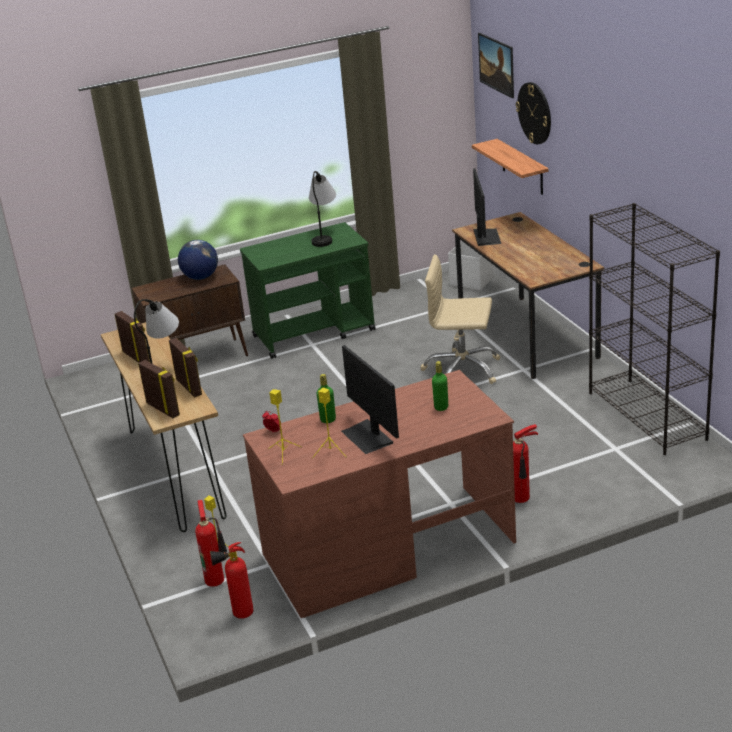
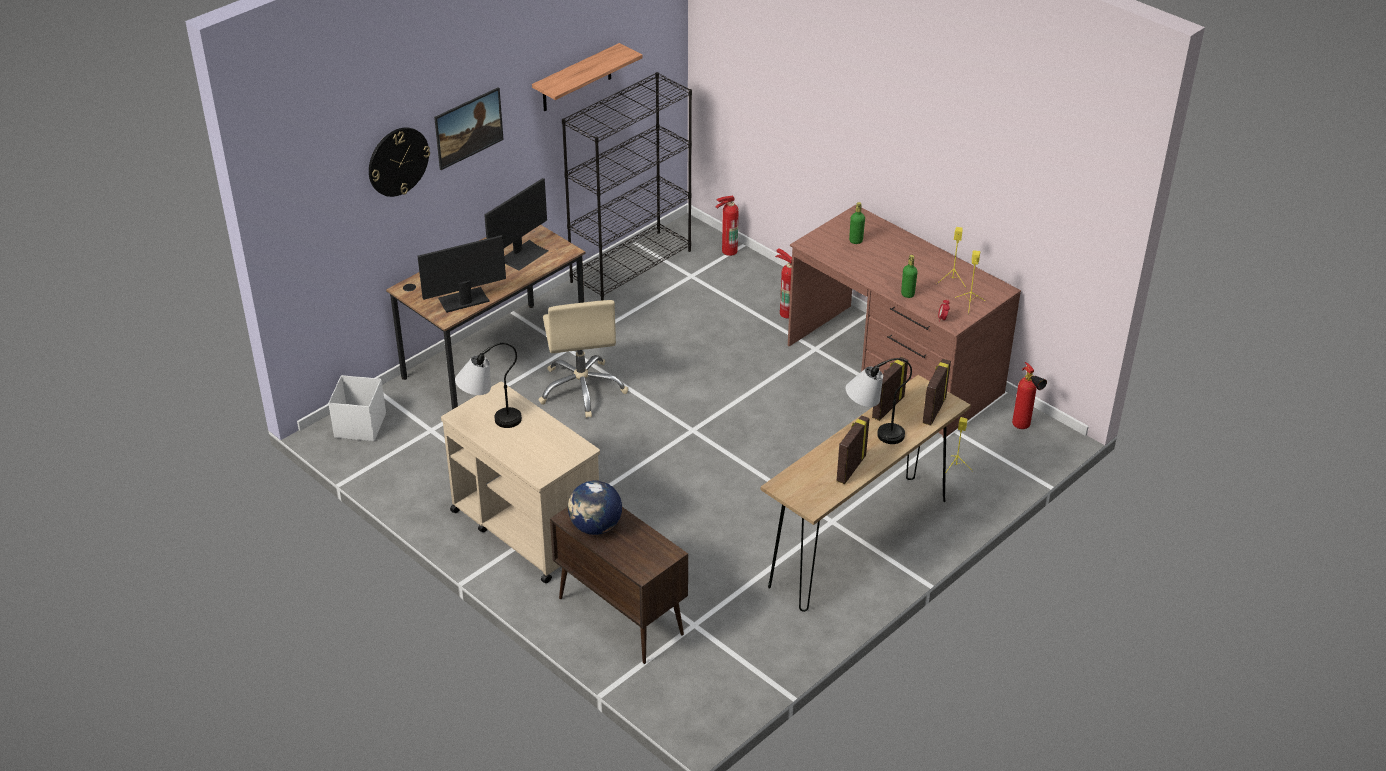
camera: 115 degrees left, 10 degrees up
fire extinguisher [195,500,227,587] -> fire extinguisher moved to [715,196,739,256]
green cart [240,222,376,359] -> beige cart [441,382,600,583]
monitor [341,345,399,454] -> monitor moved to [484,178,548,270]
shelf [472,139,549,195] -> shelf moved to [532,43,643,111]
picture [478,33,514,98] -> picture moved to [434,87,503,170]

